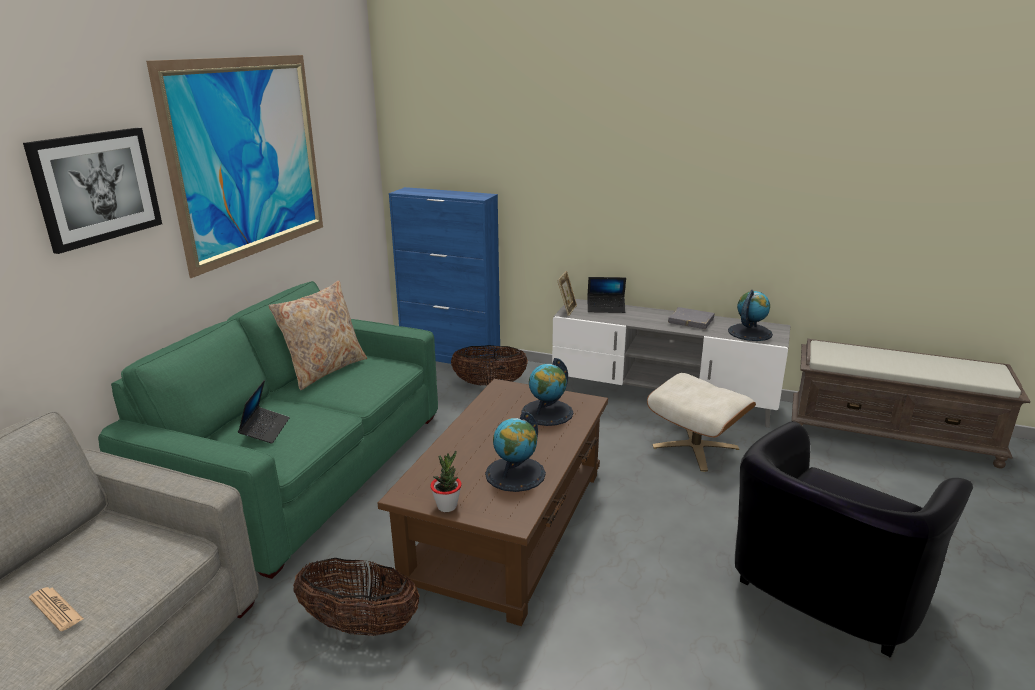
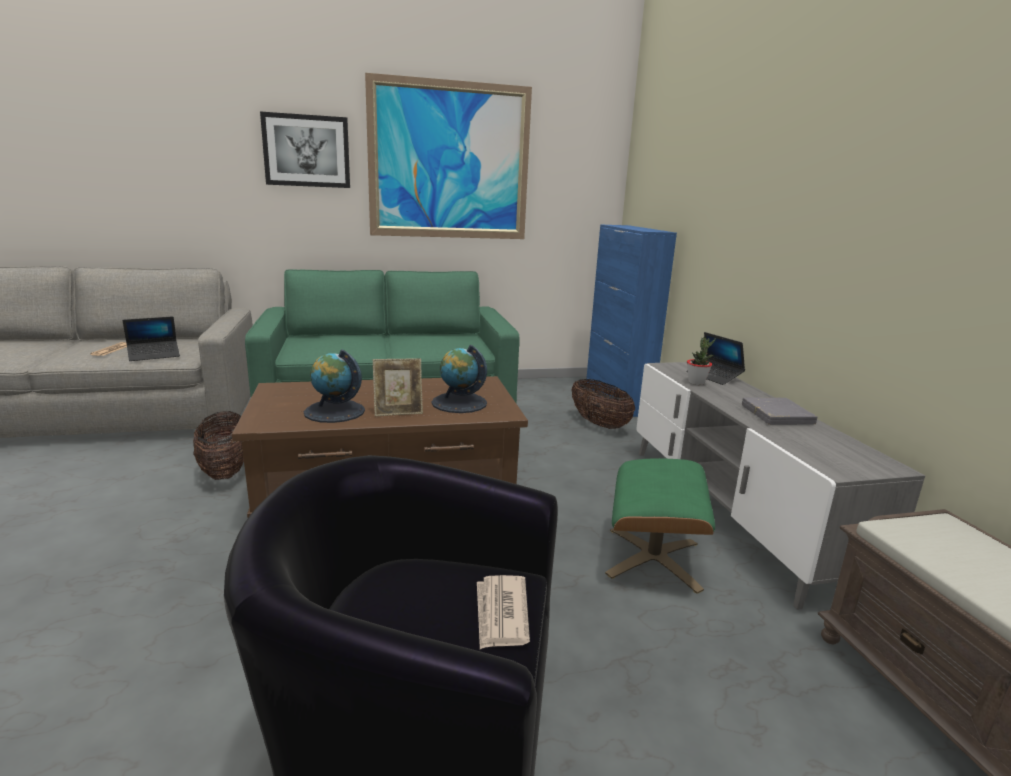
camera: 55 degrees right, 5 degrees down
laptop [238,380,290,444] -> laptop moved to [123,316,180,361]
beige pillow [269,281,367,390] -> none
potted plant [430,451,462,512] -> potted plant moved to [687,337,716,385]
picture frame [557,271,577,316] -> picture frame moved to [373,358,423,416]
beige ottoman [647,373,756,471] -> green ottoman [605,458,715,594]
globe [728,290,773,341] -> none
none -> newspaper [477,575,530,649]

